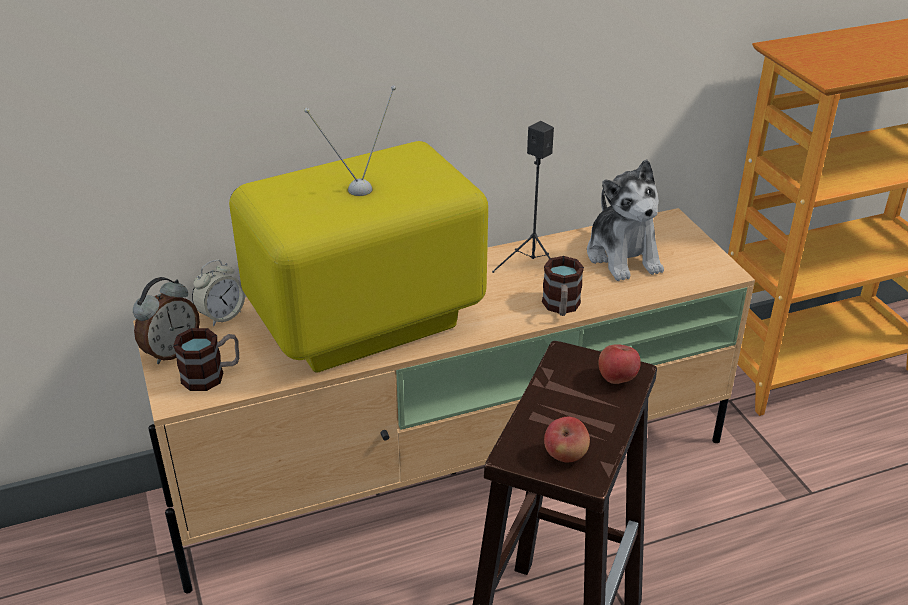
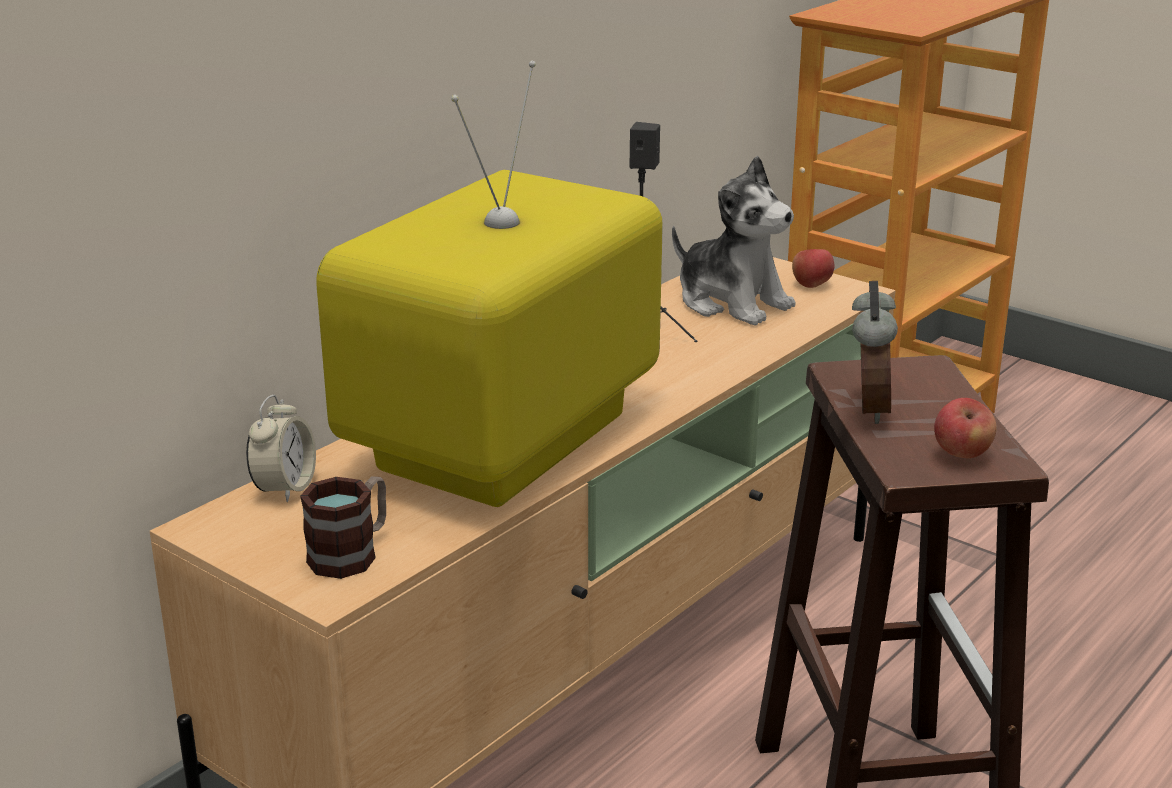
camera: 30 degrees left, 10 degrees down
alarm clock [133,277,200,364] -> alarm clock moved to [852,281,898,424]
mug [542,256,584,316] -> none
apple [598,345,641,384] -> apple moved to [792,249,834,288]

